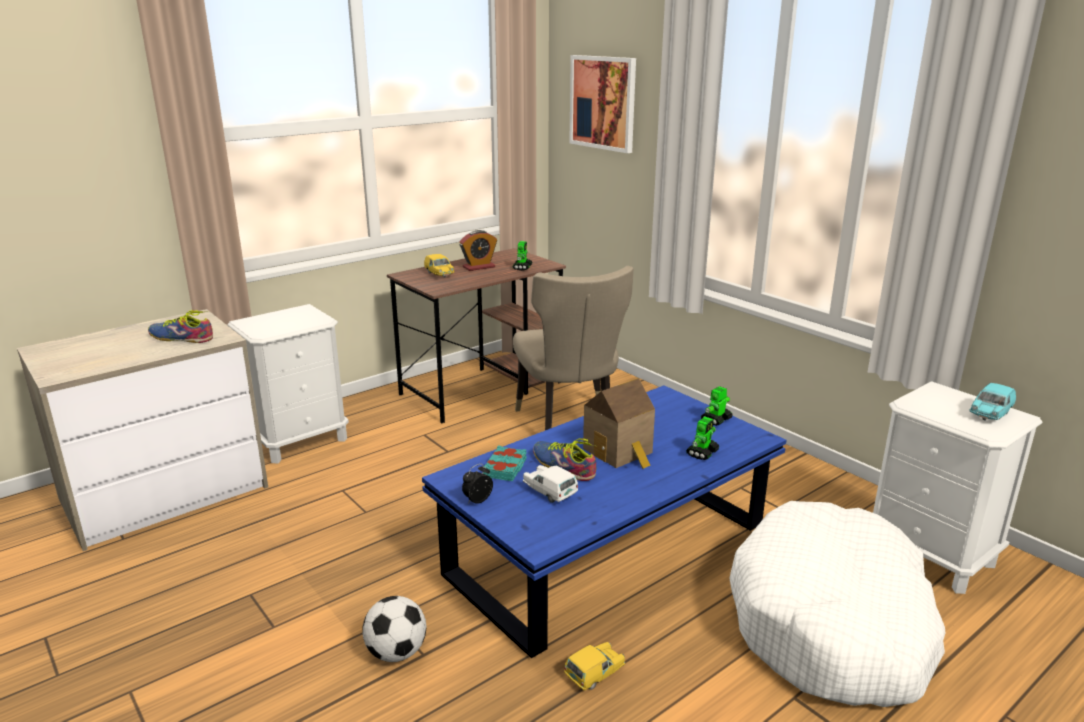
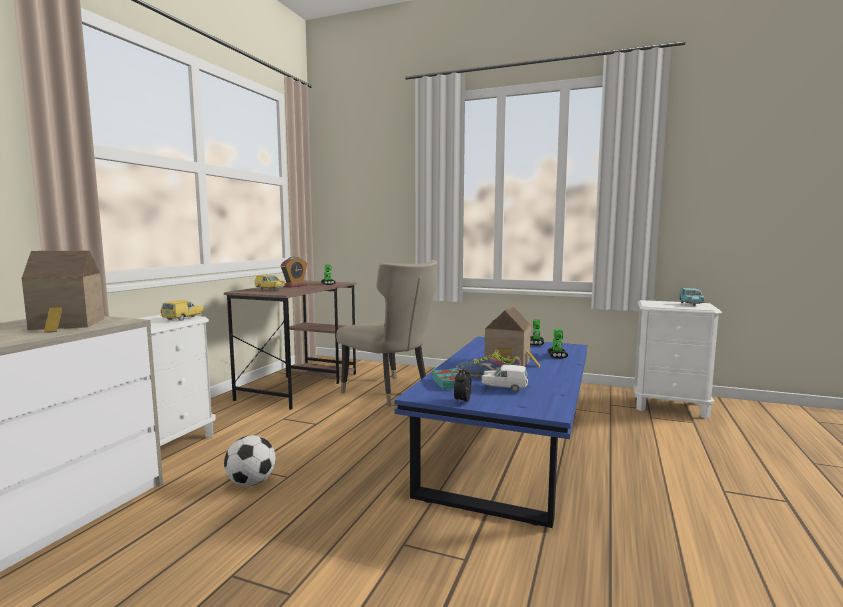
camera: 30 degrees left, 15 degrees down
shoe [148,310,213,343] -> toy house [22,250,104,333]
football [362,596,427,662] -> football moved to [224,435,276,486]
yellow toy car [564,642,625,690] -> yellow toy car moved to [161,300,204,321]
picture [569,55,636,153] -> none
white dog bed [729,501,945,707] -> none

